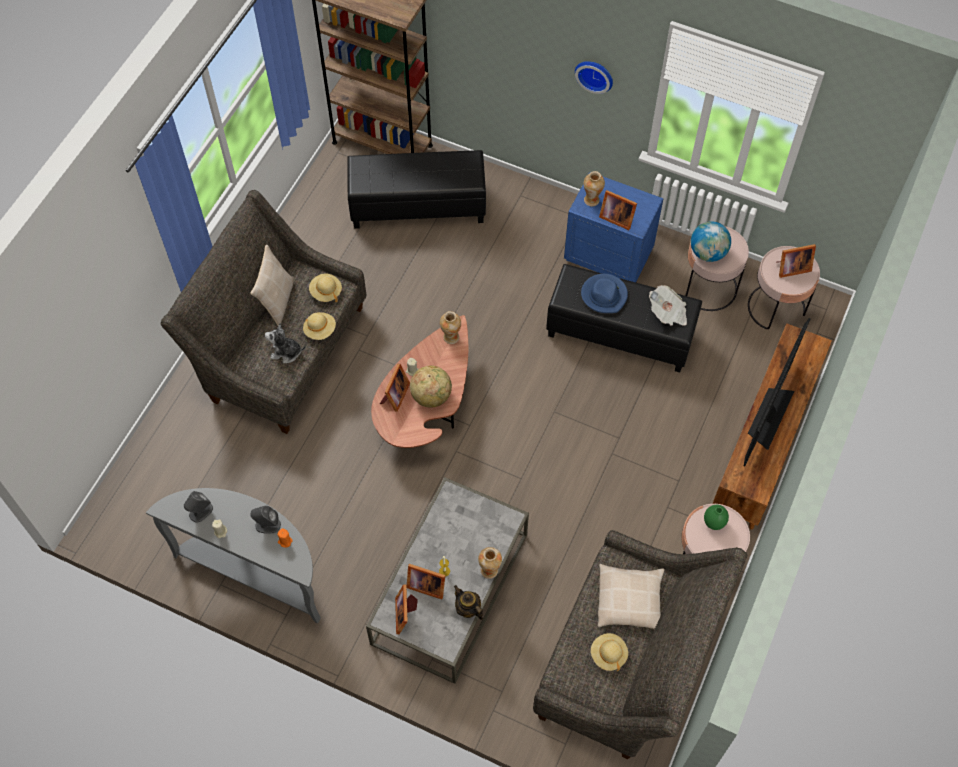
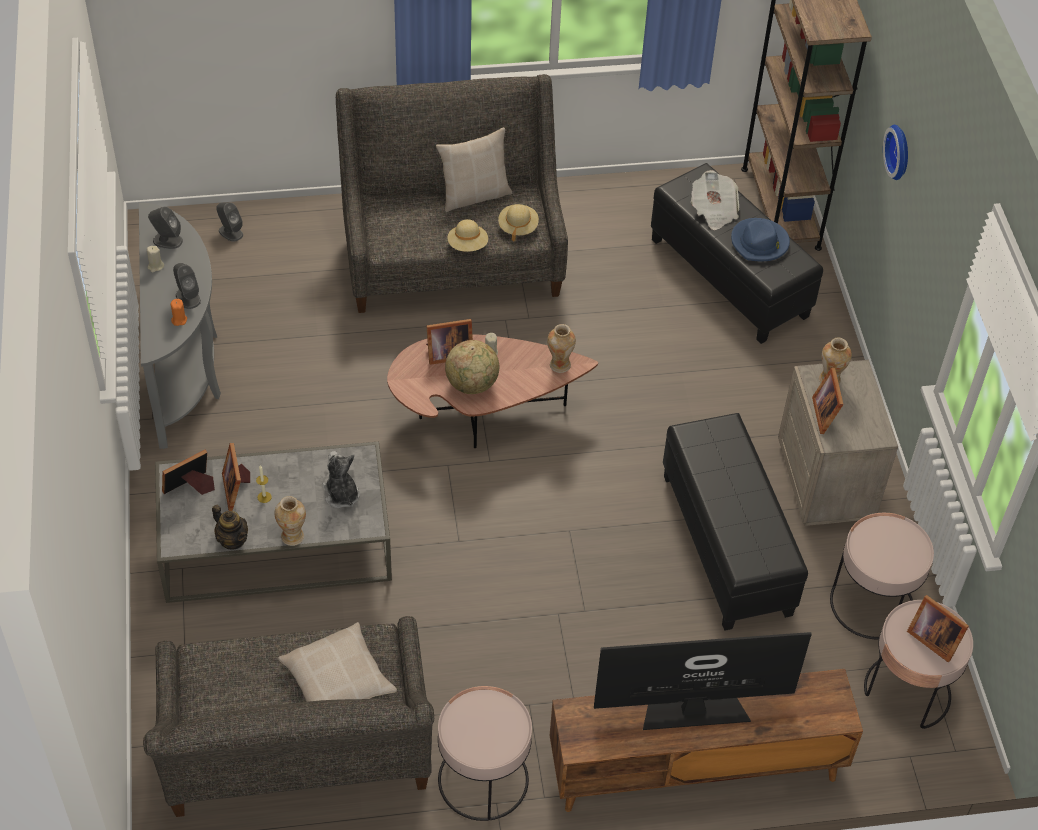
camera: 55 degrees right, 10 degrees down
plush toy [265,323,306,363] -> plush toy moved to [323,451,360,508]
teapot [454,585,483,620] -> teapot turned 120 degrees clockwise [212,505,248,549]
blue nightstand [564,172,664,282] -> beige nightstand [778,360,898,526]
wall clock [575,61,613,94] -> wall clock moved to [883,125,908,180]
blue hat [581,274,628,313] -> blue hat moved to [731,218,790,262]
beige hat [591,633,628,671] -> none
newspaper [649,285,687,326] -> newspaper moved to [691,170,739,230]
globe [691,221,731,262] -> none
green vase [704,505,729,530] -> none
none -> grey speaker [216,202,243,242]

